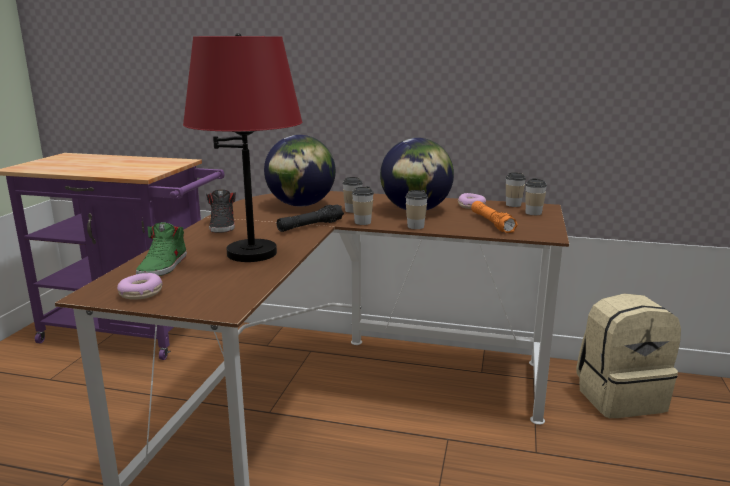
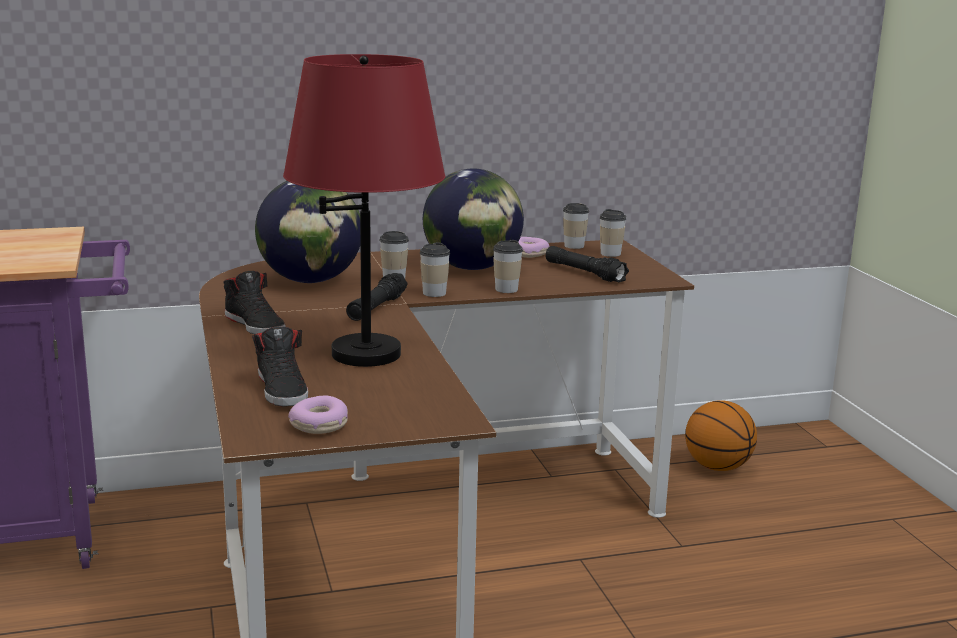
camera: 30 degrees left, 0 degrees up
green shoe [136,222,187,276] -> black shoe [252,326,308,407]
orange flashlight [471,201,518,233] -> black flashlight [546,246,629,282]
beige backpack [576,294,681,418] -> basketball [685,400,757,471]

